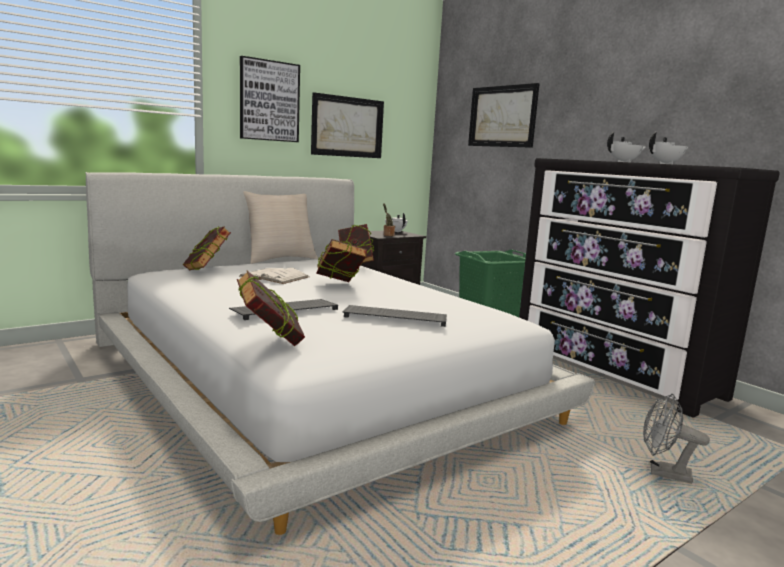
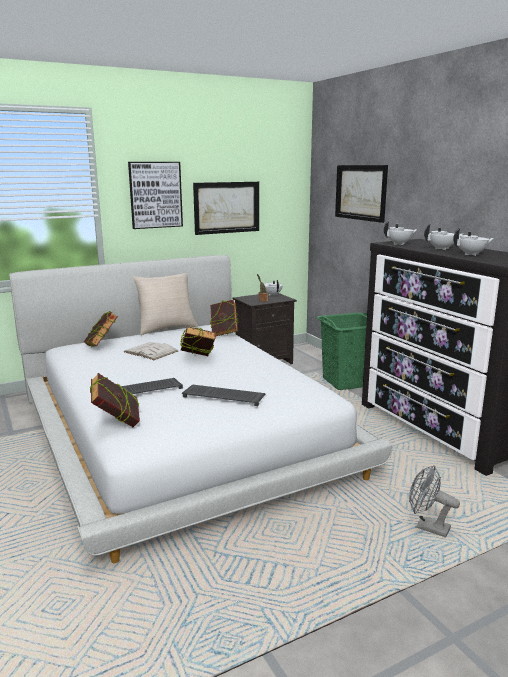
camera: 10 degrees right, 5 degrees up
none -> white teapot [384,221,418,245]

